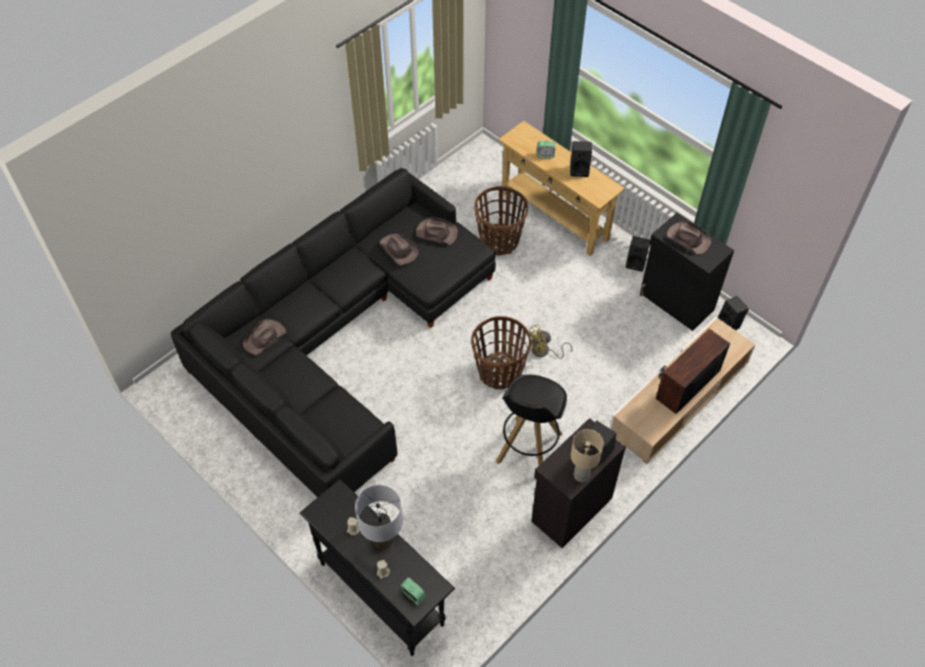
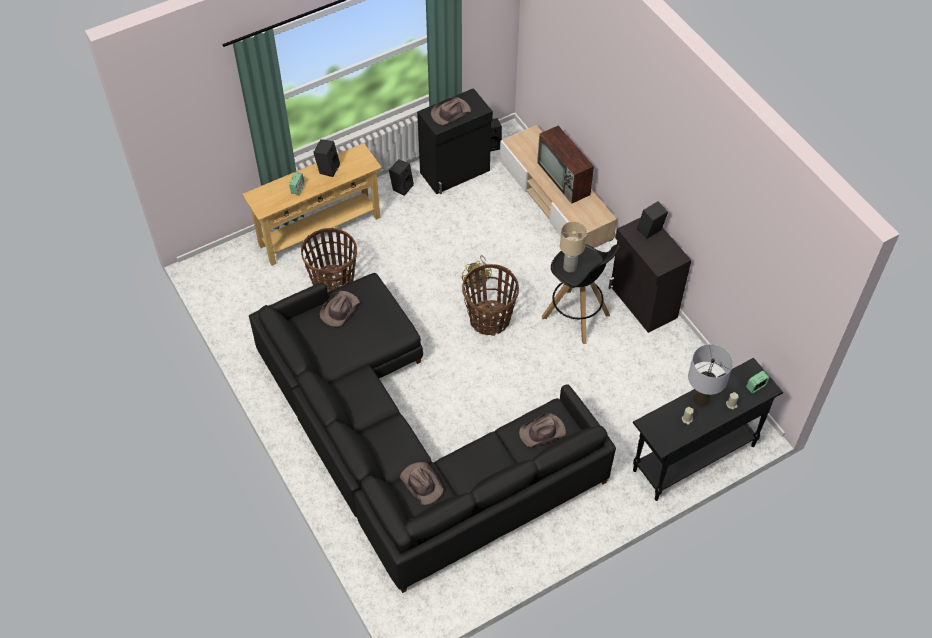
camera: 75 degrees left, 0 degrees up
brown hat [380,234,418,265] -> brown hat moved to [519,413,566,447]
beige table lamp [570,429,604,482] -> beige table lamp moved to [560,221,587,273]

